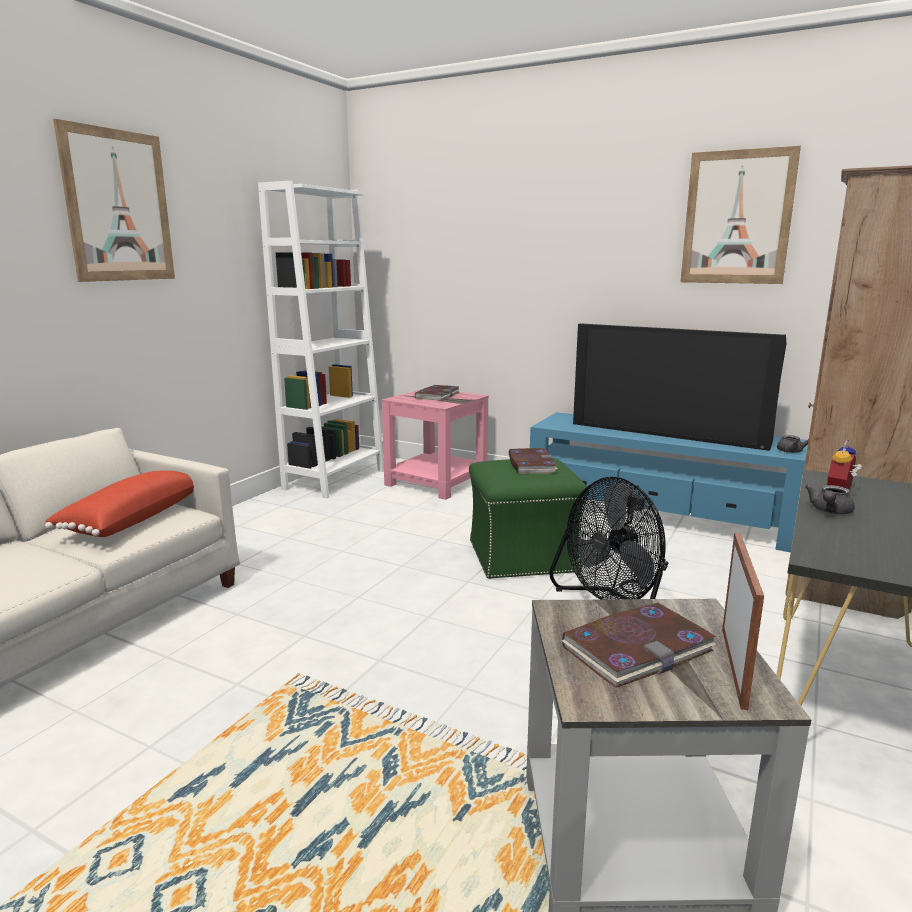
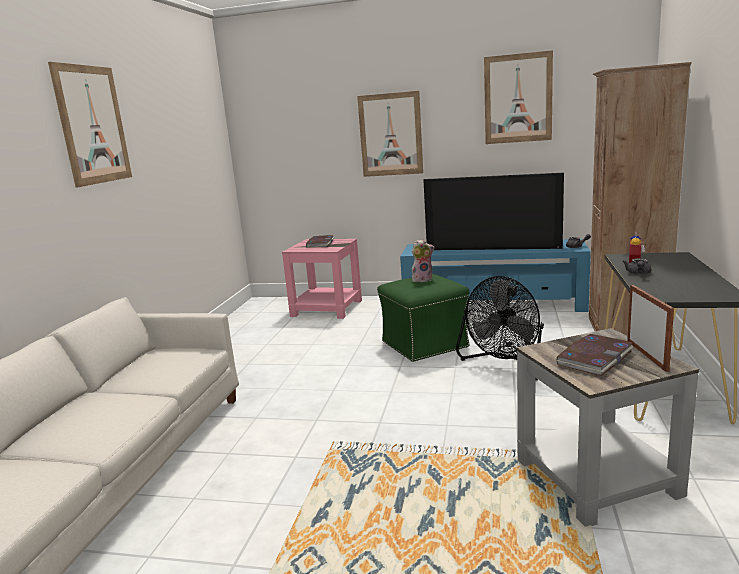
camera: 15 degrees left, 0 degrees up
red pillow [45,471,194,537] -> none
white bookcase [258,181,384,499] -> none
book [508,448,557,474] -> plush toy [412,239,435,282]
none -> picture [357,91,423,177]

